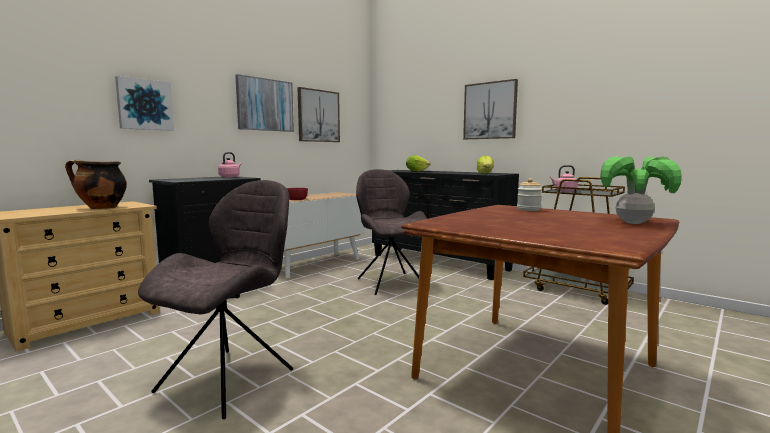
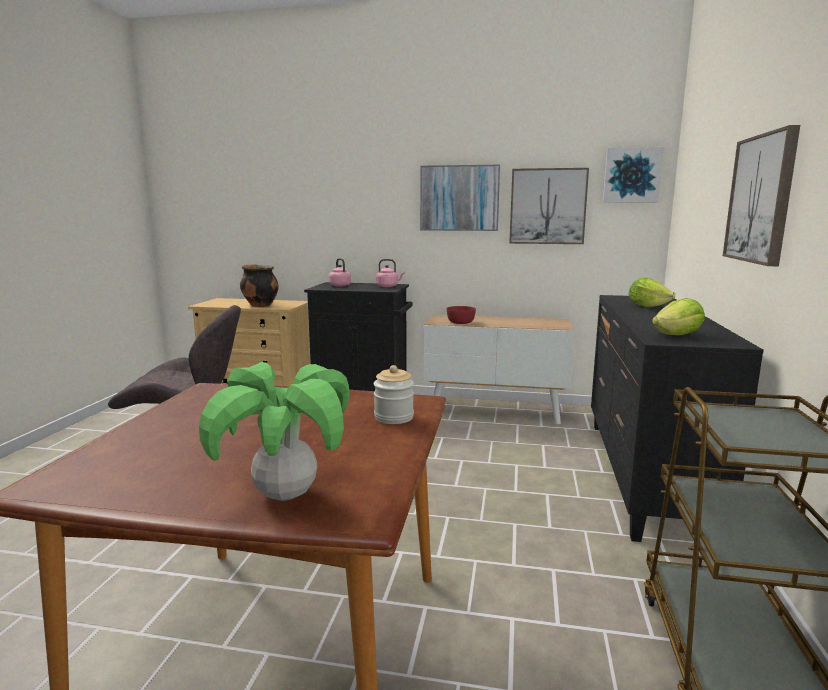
camera: 60 degrees right, 5 degrees up
picture [115,76,174,131] -> picture moved to [603,147,664,203]
grey chair [356,169,427,295] -> none
pink kettle [550,165,578,192] -> pink kettle moved to [329,258,351,287]

